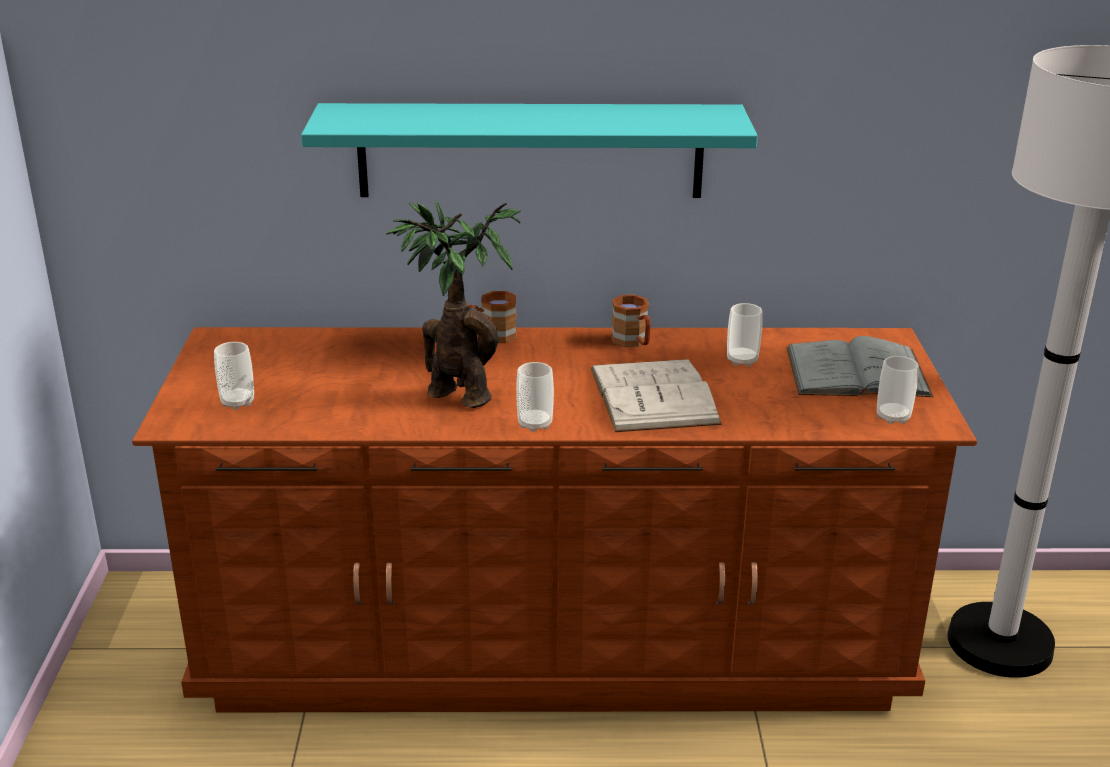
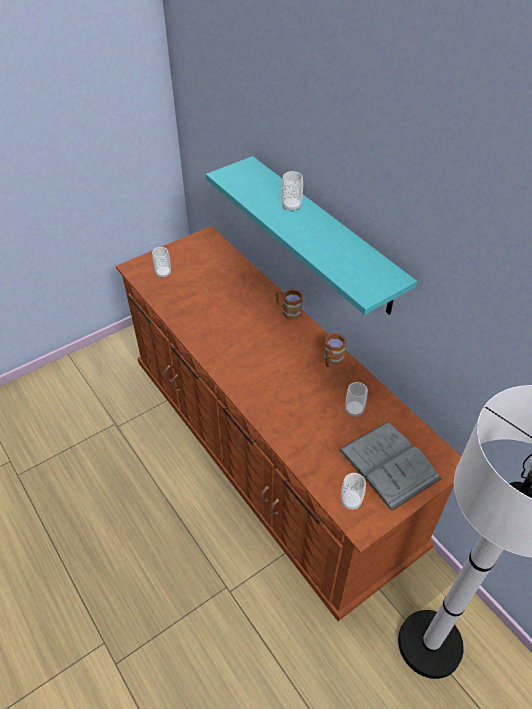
camera: 55 degrees right, 20 degrees up
potted plant [386,200,521,408] -> none
cup [516,362,554,432] -> cup moved to [282,171,303,212]
white book [591,359,722,432] -> none

